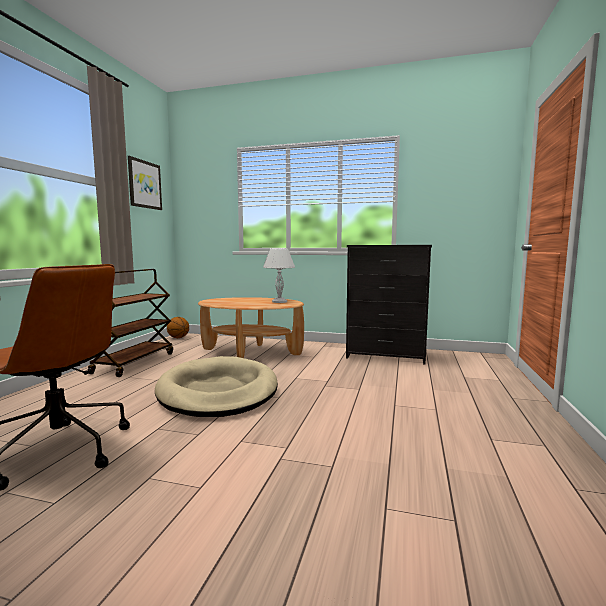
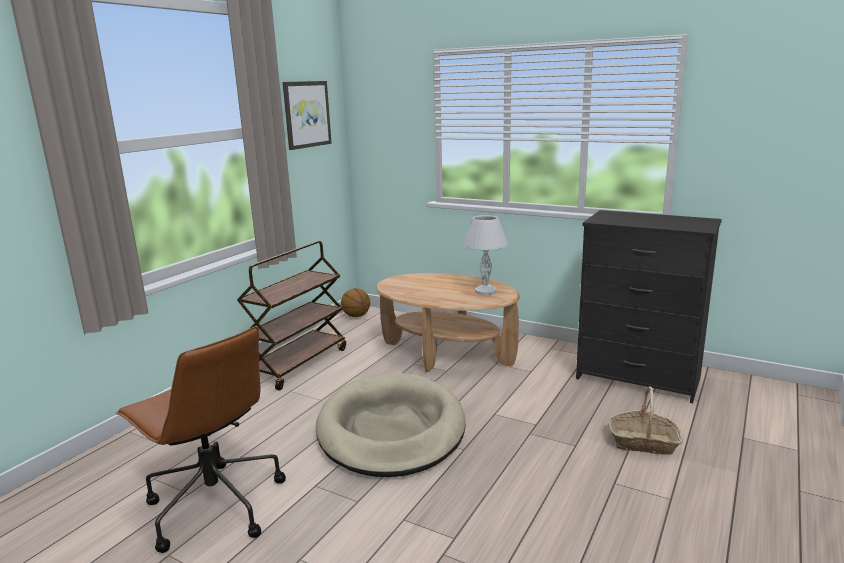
camera: 15 degrees right, 10 degrees up
none -> basket [609,387,683,455]

